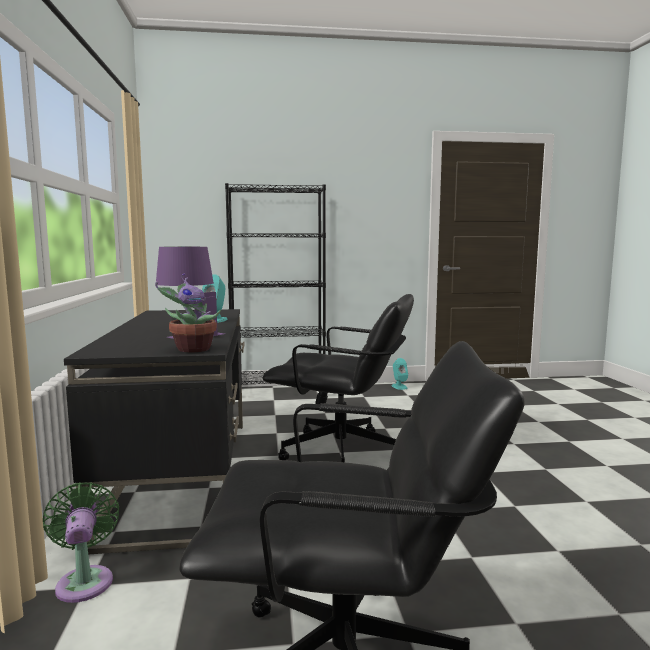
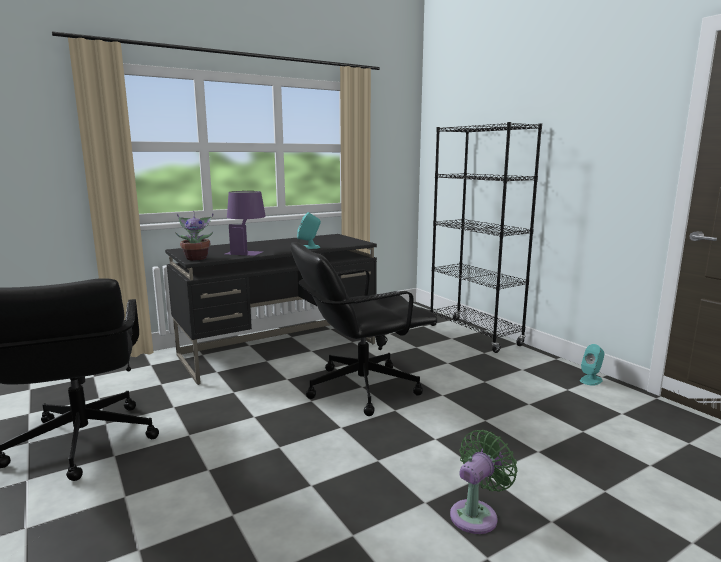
camera: 65 degrees right, 5 degrees up
green fan [43,482,119,603] -> green fan moved to [450,430,517,534]
black office chair [263,294,414,462] -> black office chair turned 75 degrees clockwise [291,242,437,416]

